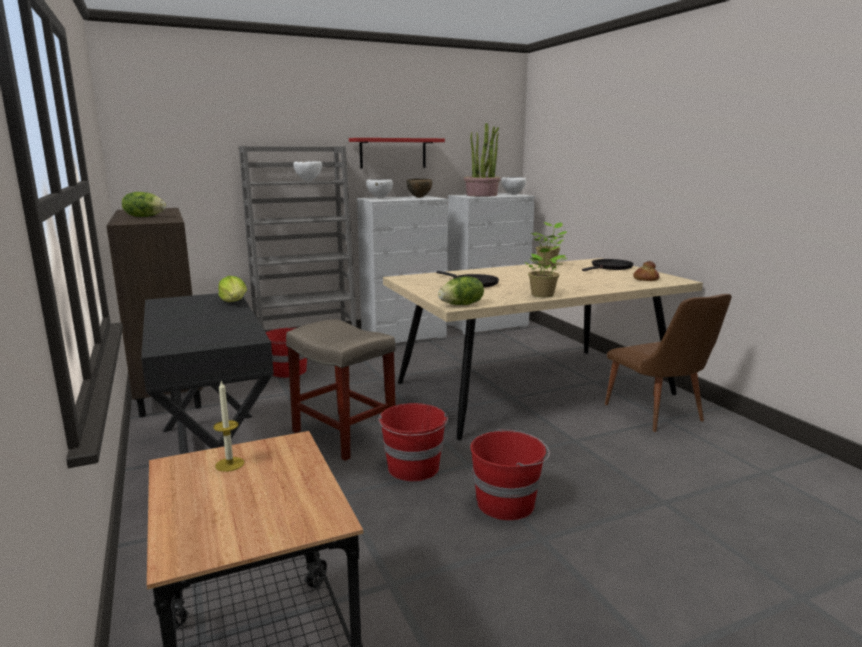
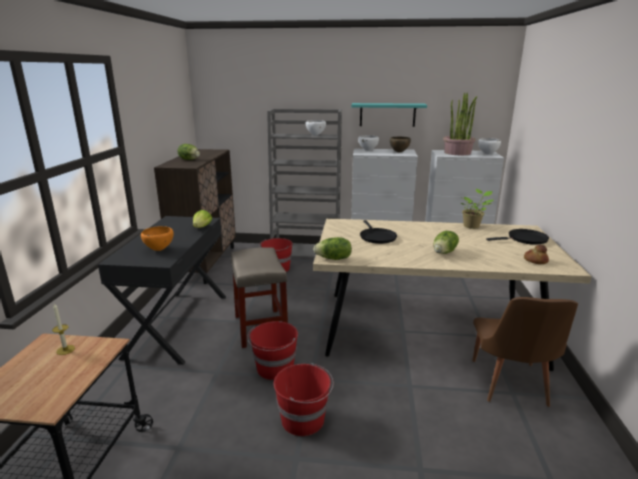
camera: 30 degrees right, 5 degrees up
red shelf [349,138,445,169] -> turquoise shelf [351,103,427,127]
potted plant [524,246,567,297] -> none
none -> orange bowl [141,226,174,251]
none -> lettuce [433,231,459,254]

